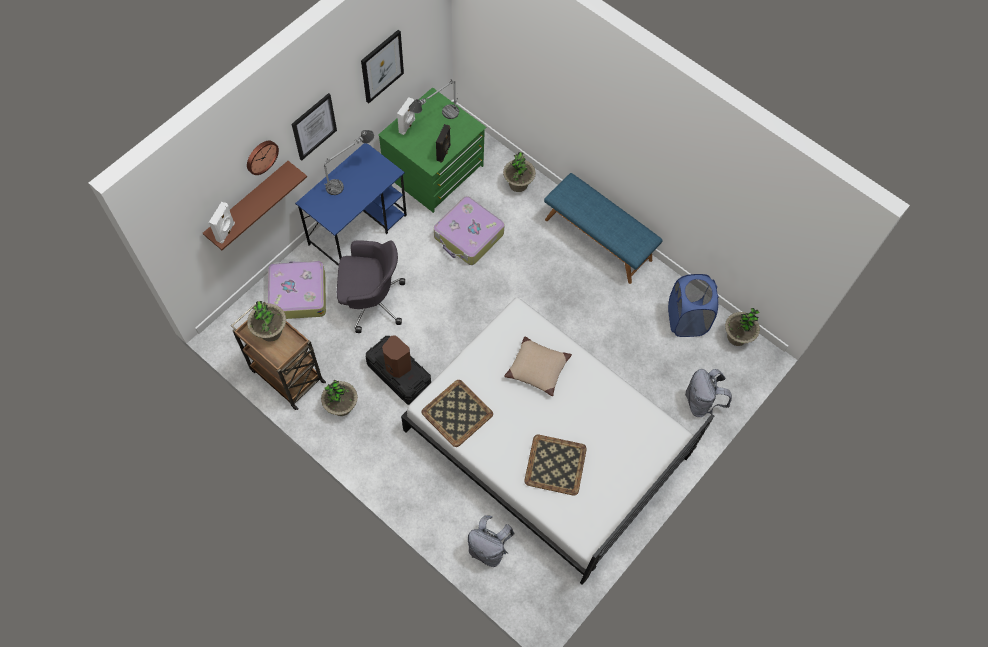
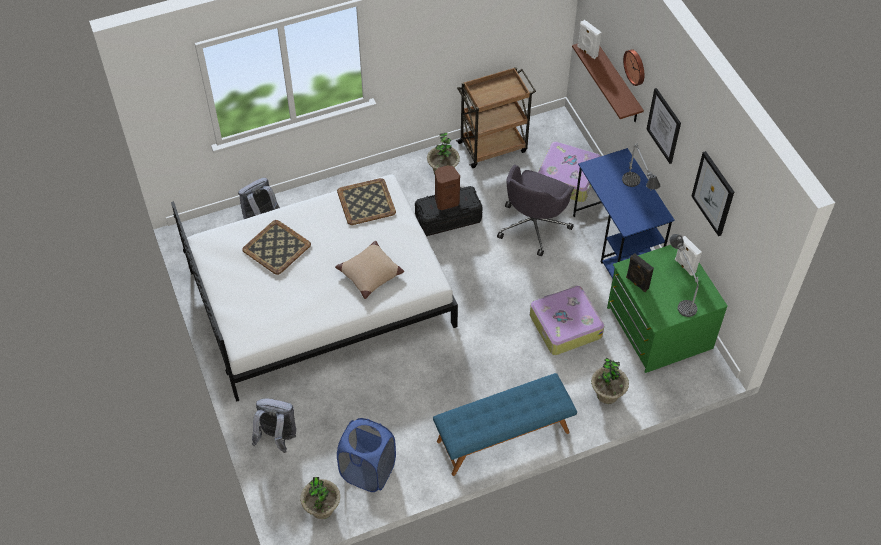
camera: 120 degrees right, 10 degrees down
potted plant [247,301,286,341] -> none

